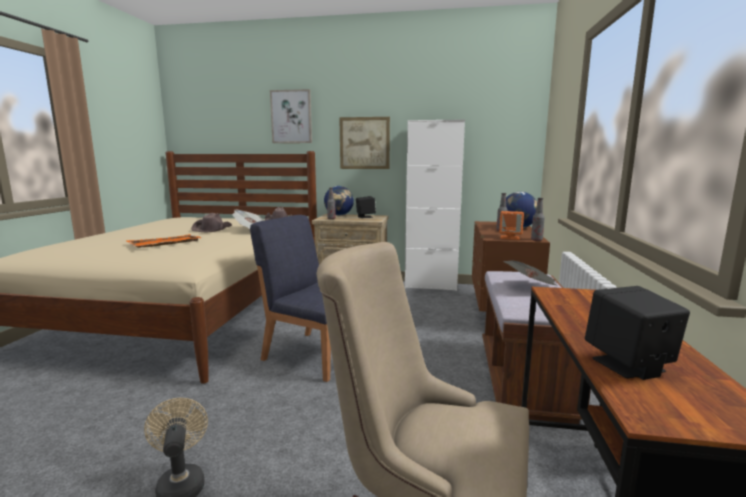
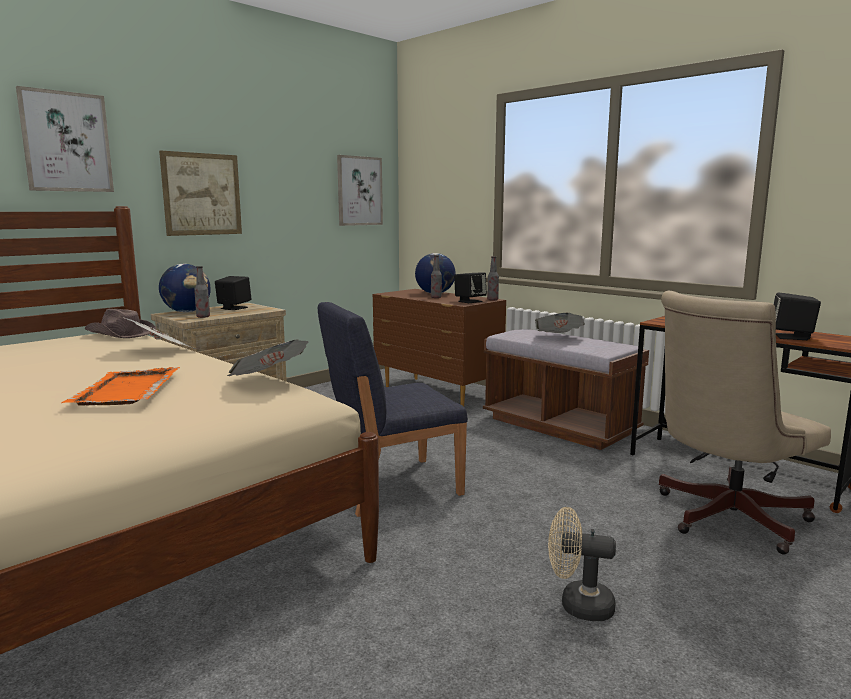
camera: 55 degrees left, 0 degrees up
brown hat [191,213,232,232] -> none
white cabinet [405,119,465,291] -> none
orange speaker [499,211,524,240] -> black speaker [454,272,487,303]
none -> newspaper [227,339,309,376]
none -> picture [337,155,383,226]

